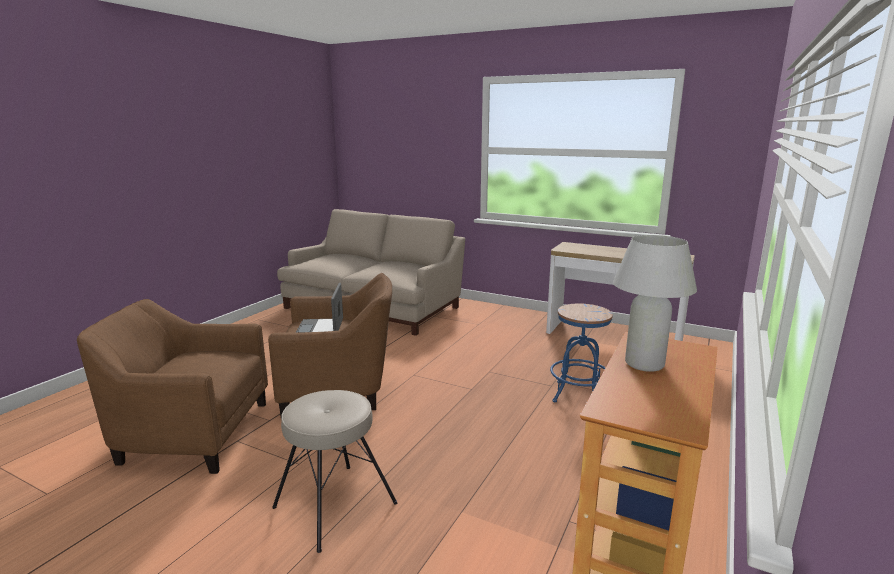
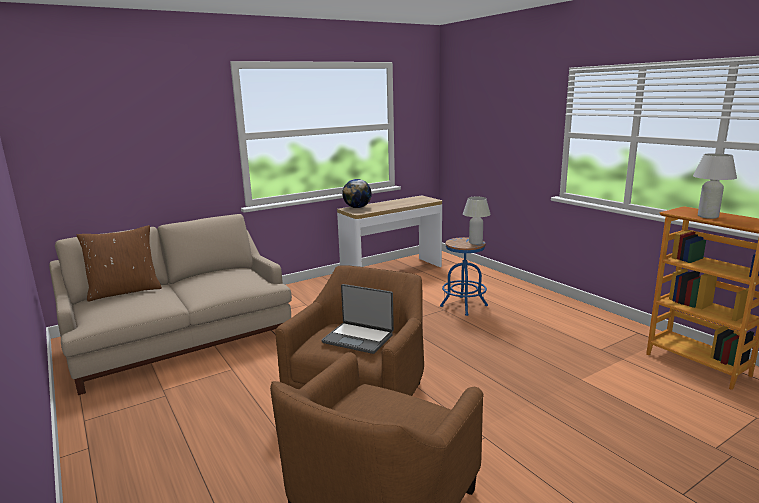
camera: 60 degrees left, 0 degrees up
beige stool [272,390,397,553] -> none
none -> brown pillow [77,225,162,302]
none -> globe [342,179,372,208]
none -> white table lamp [463,197,491,245]

